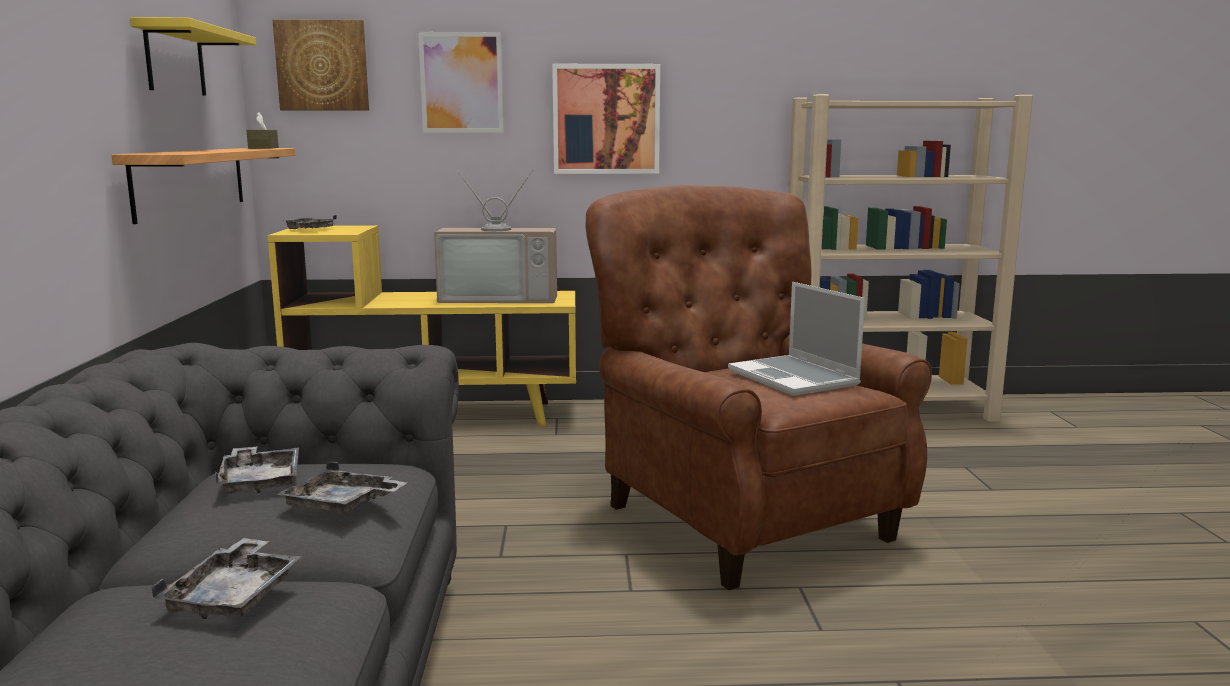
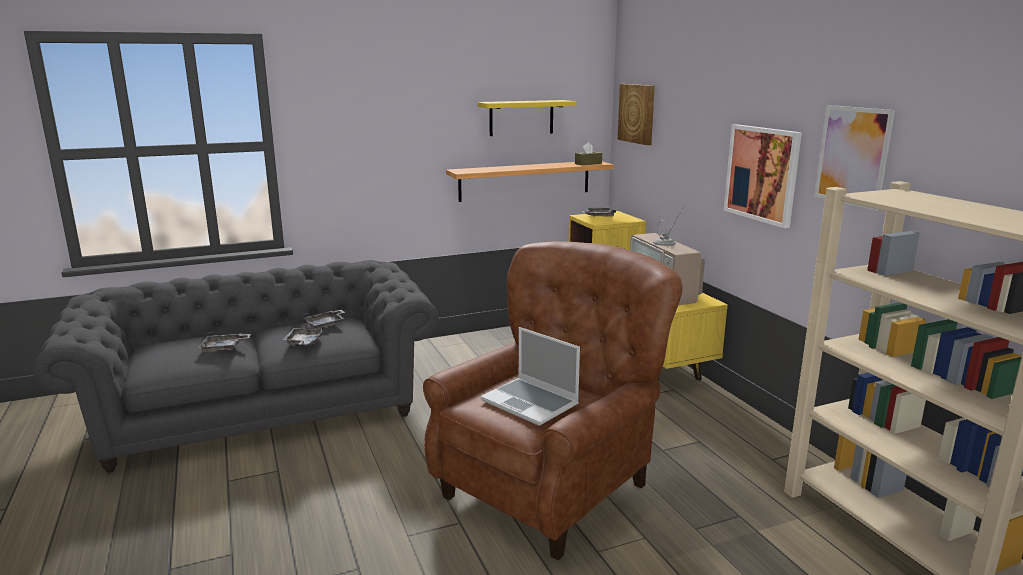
camera: 70 degrees right, 5 degrees up
picture [418,32,504,133] -> picture moved to [814,105,895,211]
laptop [728,282,865,396] -> laptop turned 90 degrees counterclockwise [481,327,580,426]

